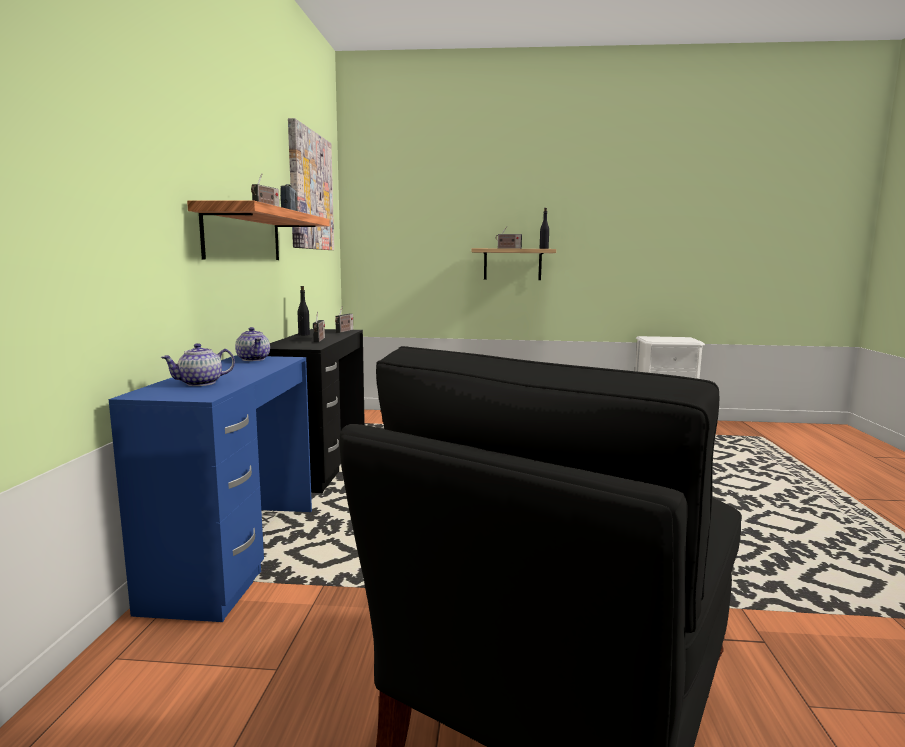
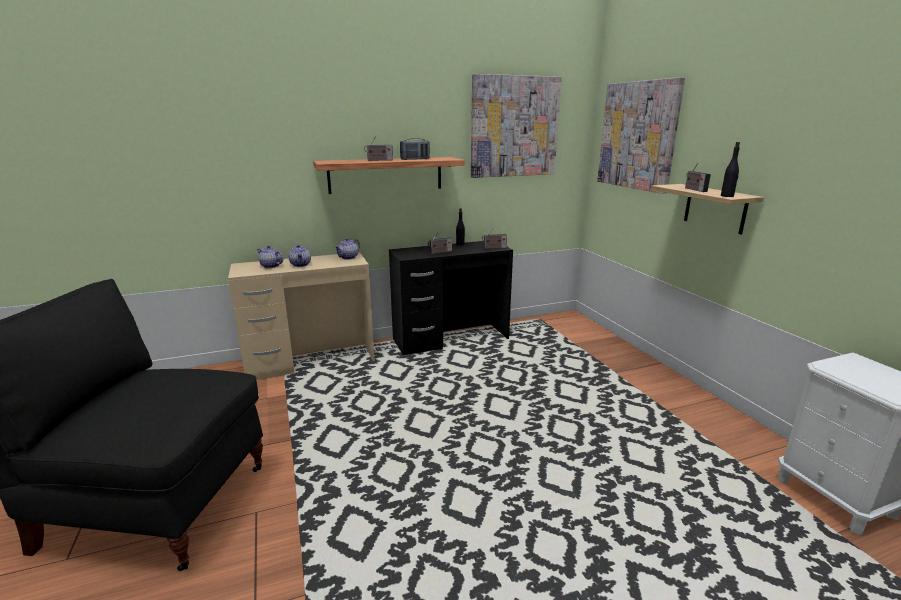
camera: 65 degrees right, 10 degrees up
blue desk [109,356,312,622] -> beige desk [228,252,375,380]
none -> teapot [288,244,311,267]
none -> picture [597,77,685,194]

